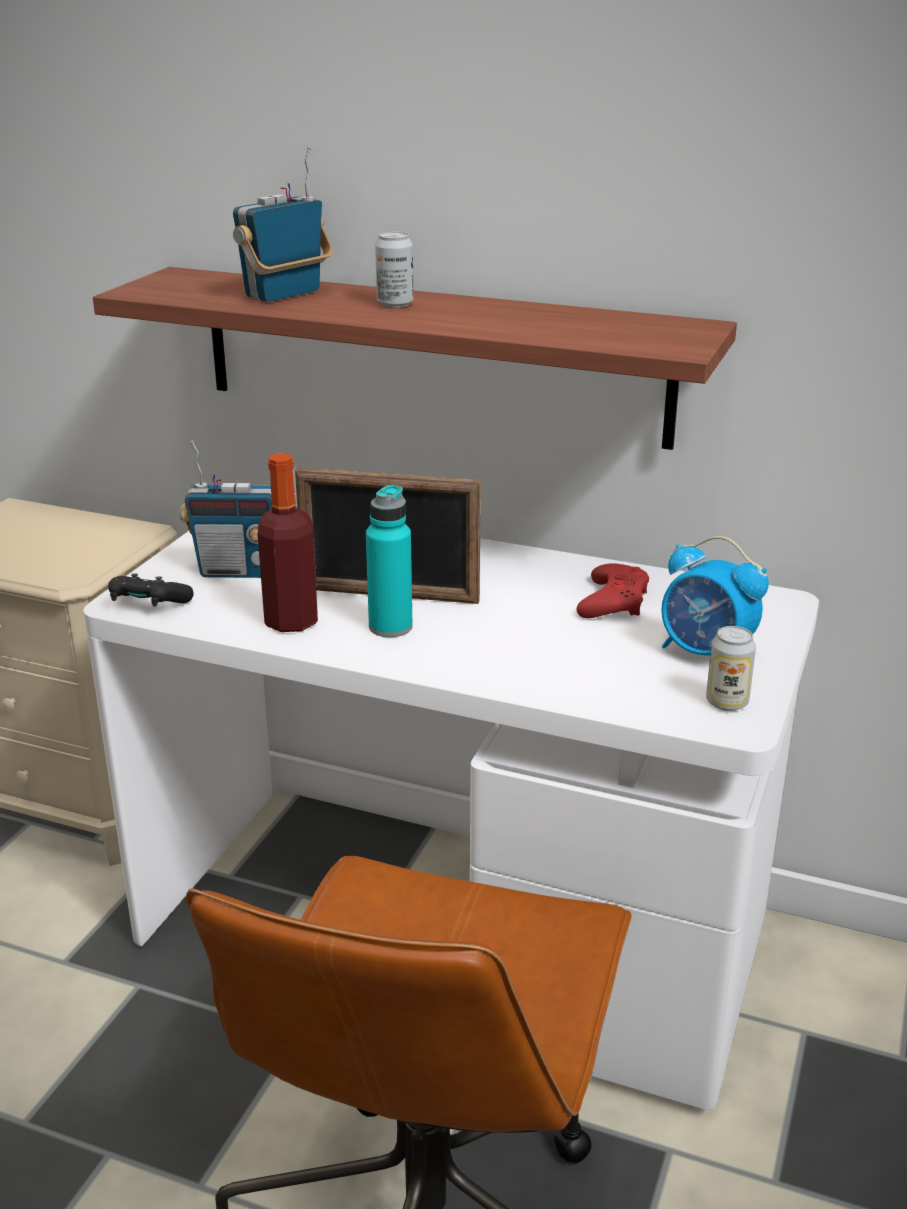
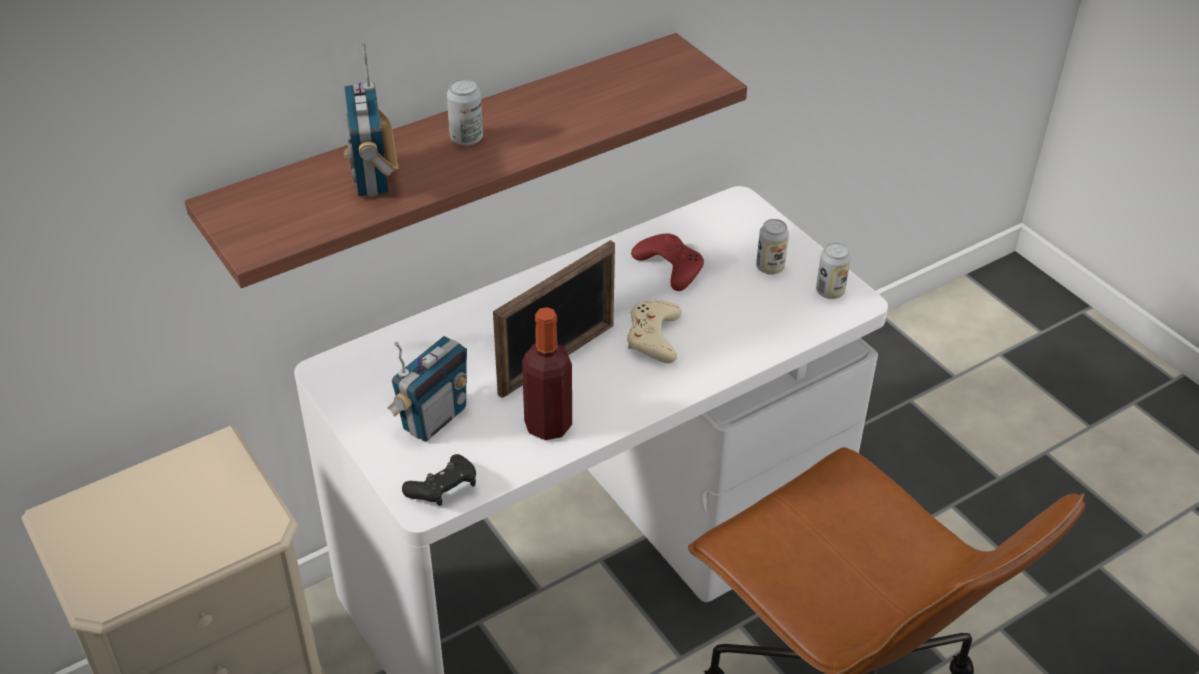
camera: 55 degrees left, 15 degrees up
turquoise bottle [366,485,413,637] -> none
alarm clock [661,536,769,655] -> can [756,219,789,275]
none -> beige game controller [627,301,681,363]

